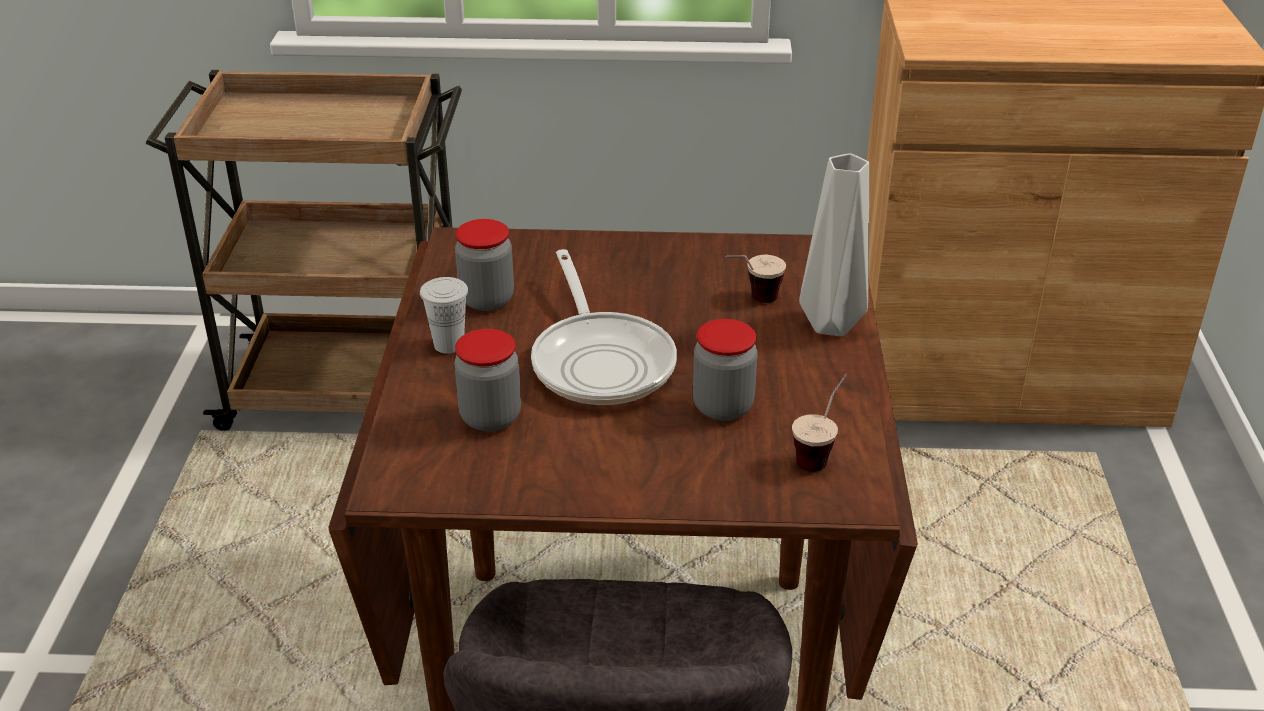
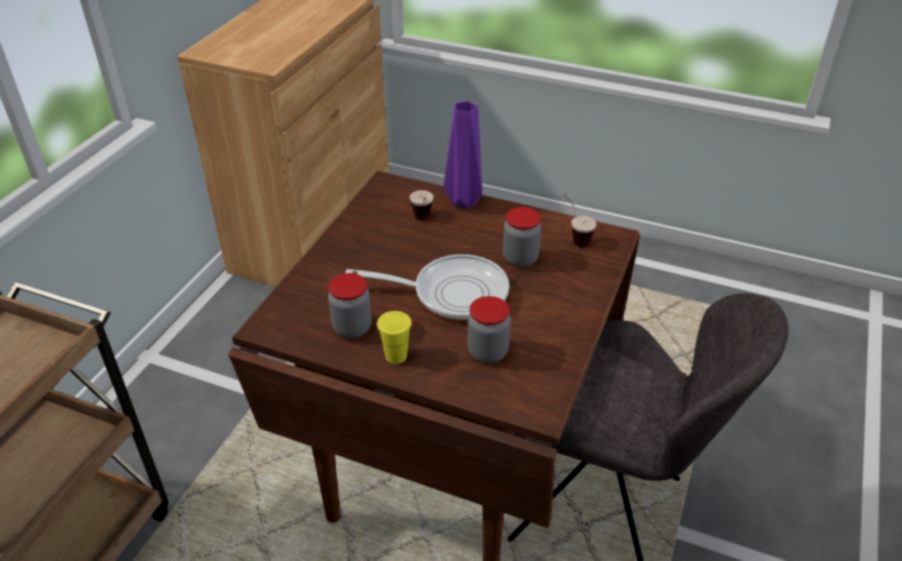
camera: 70 degrees left, 5 degrees up
white cup [420,277,468,354] -> yellow cup [377,311,412,364]
grey vase [799,153,869,336] -> purple vase [443,101,482,209]

